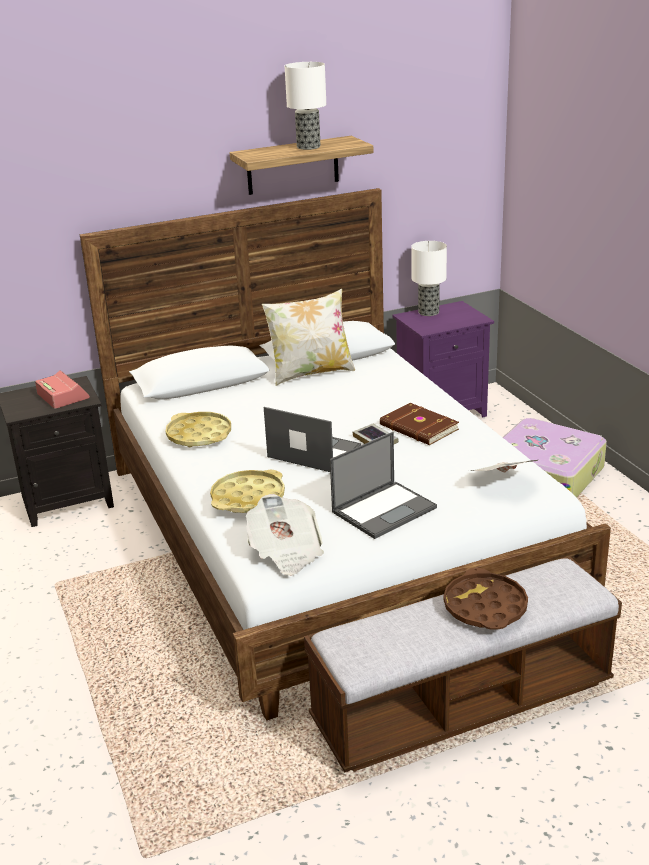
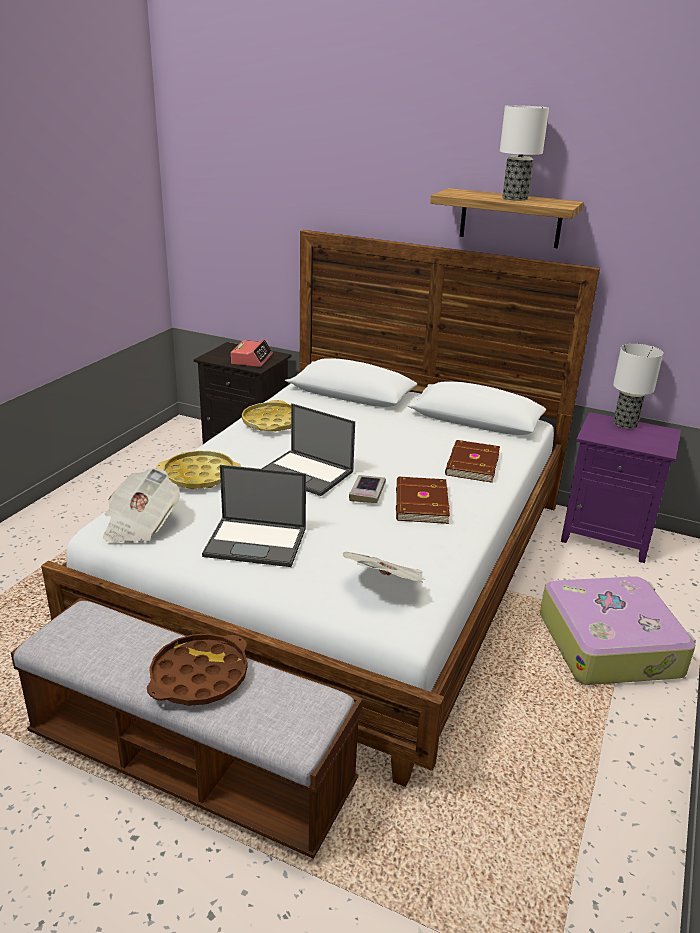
camera: 45 degrees right, 0 degrees up
pillow [262,289,355,386] -> none
laptop [264,407,361,472] -> laptop turned 135 degrees clockwise [261,403,355,496]
none -> brown book [445,440,500,483]

